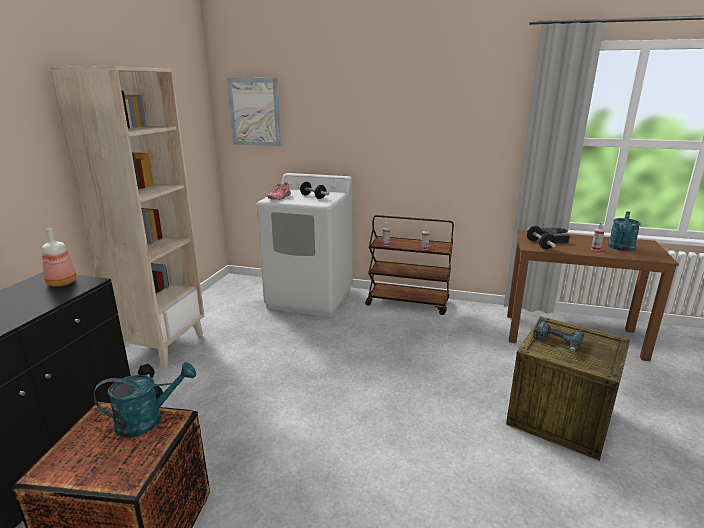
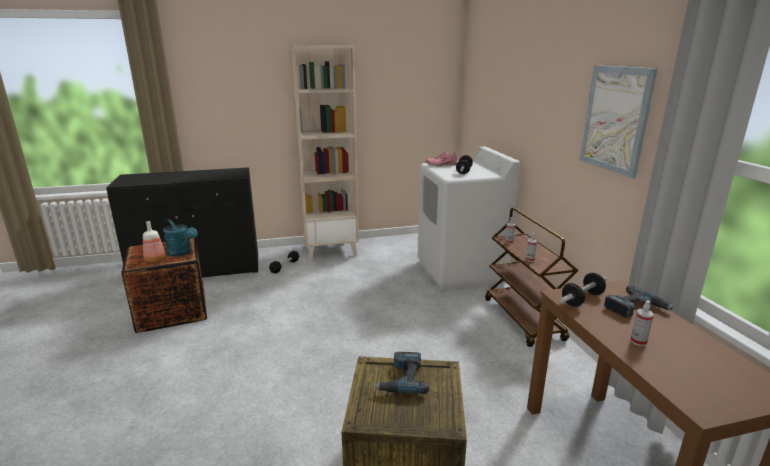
camera: 60 degrees right, 0 degrees up
bottle [42,228,77,287] -> bottle moved to [143,221,166,262]
picture [227,78,281,146] -> picture moved to [580,65,658,179]
turquoise watering can [608,211,641,251] -> none

